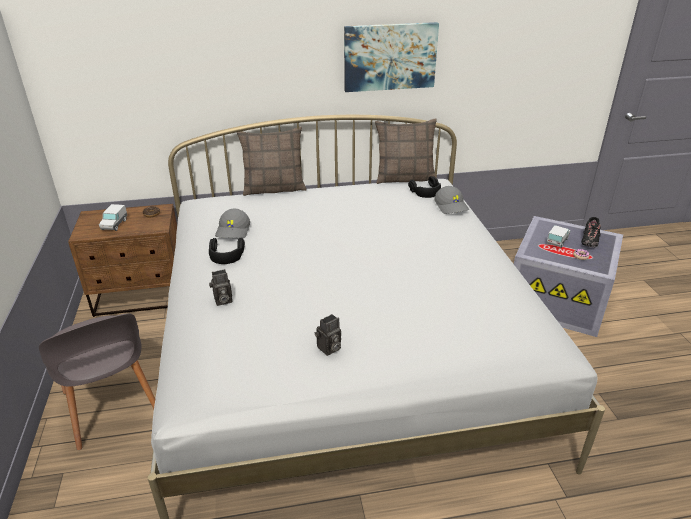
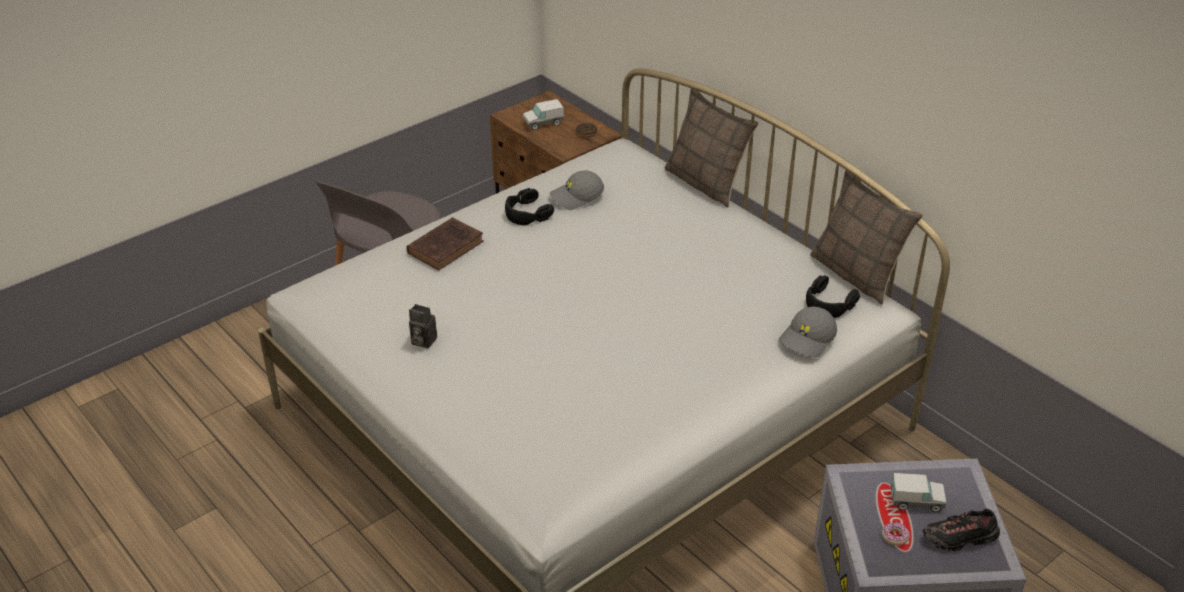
camera: 60 degrees right, 5 degrees up
camera [209,269,232,306] -> brown book [407,217,484,270]
picture [344,22,439,92] -> none

